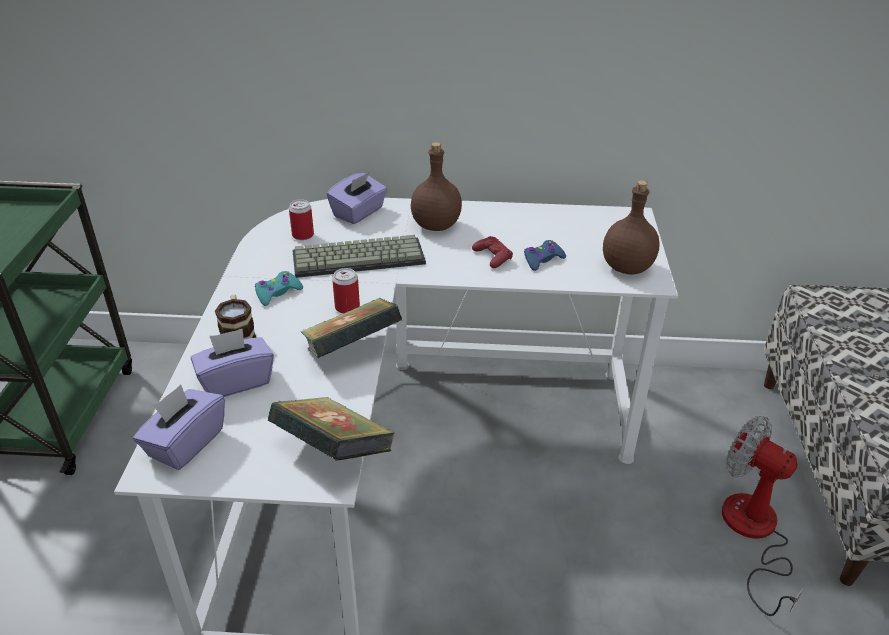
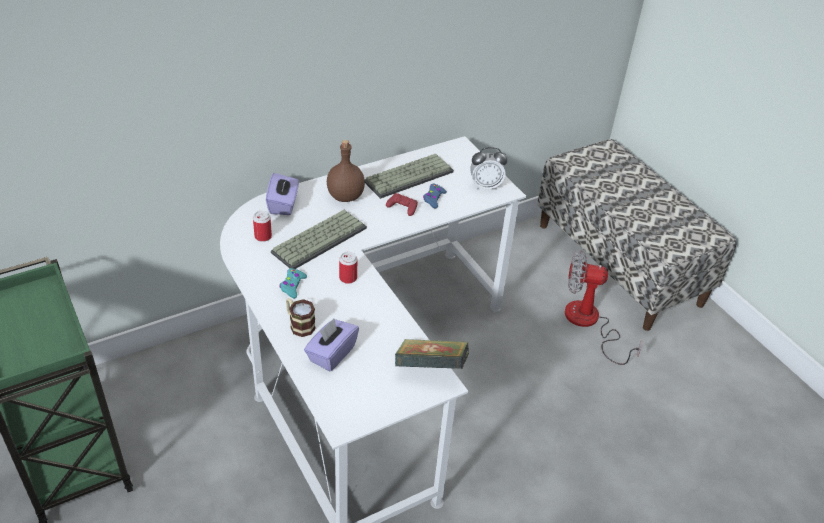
camera: 35 degrees left, 5 degrees up
purple tissue box [133,384,225,470] -> none
book [300,298,402,358] -> none
brown bottle [603,180,659,275] -> alarm clock [470,147,507,190]
none -> keyboard [365,154,454,199]

